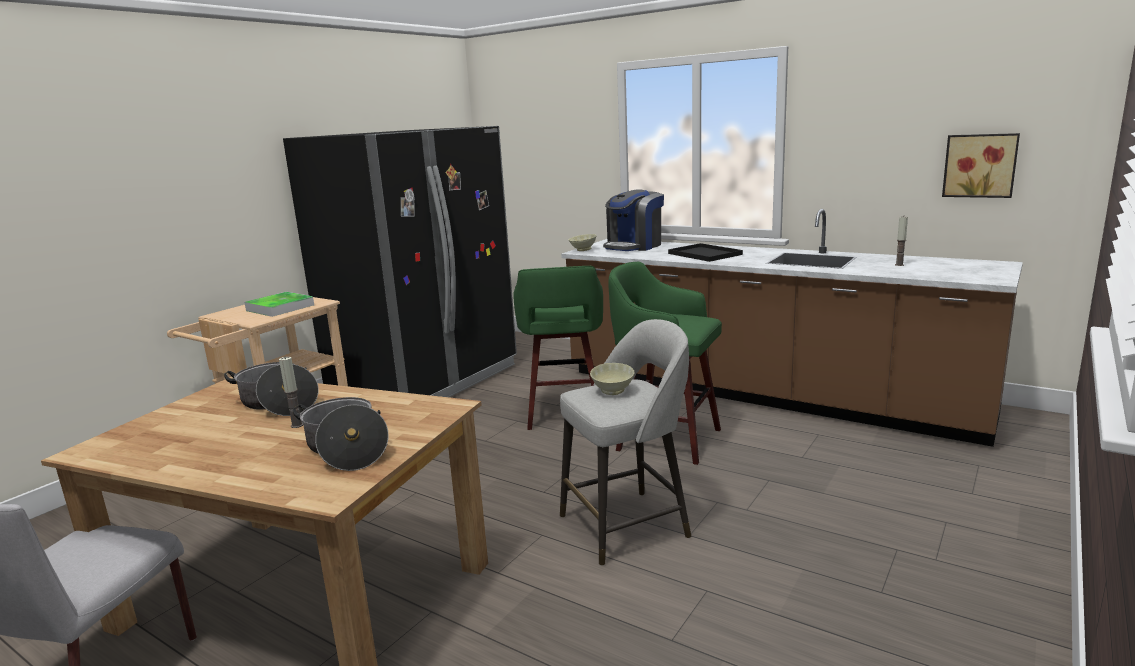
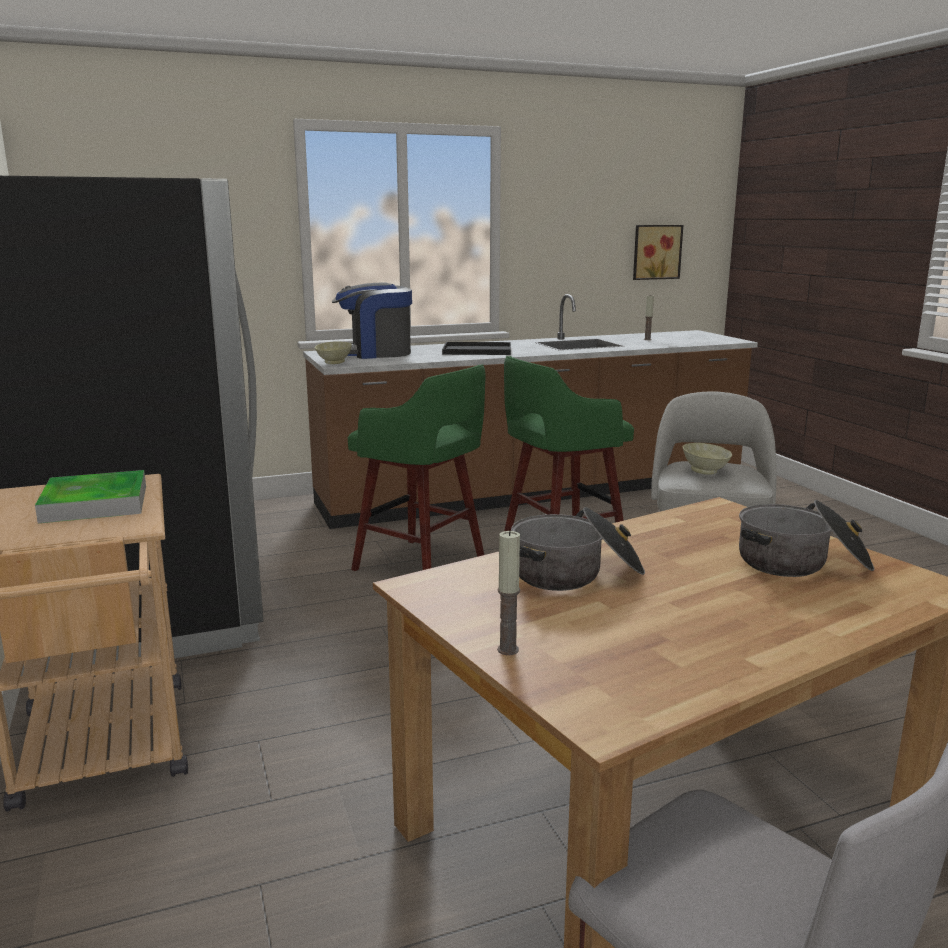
camera: 55 degrees left, 0 degrees up
candle [279,356,303,428] -> candle moved to [497,530,520,655]
coffee machine [603,189,664,251] -> coffee machine turned 90 degrees clockwise [332,282,412,359]

